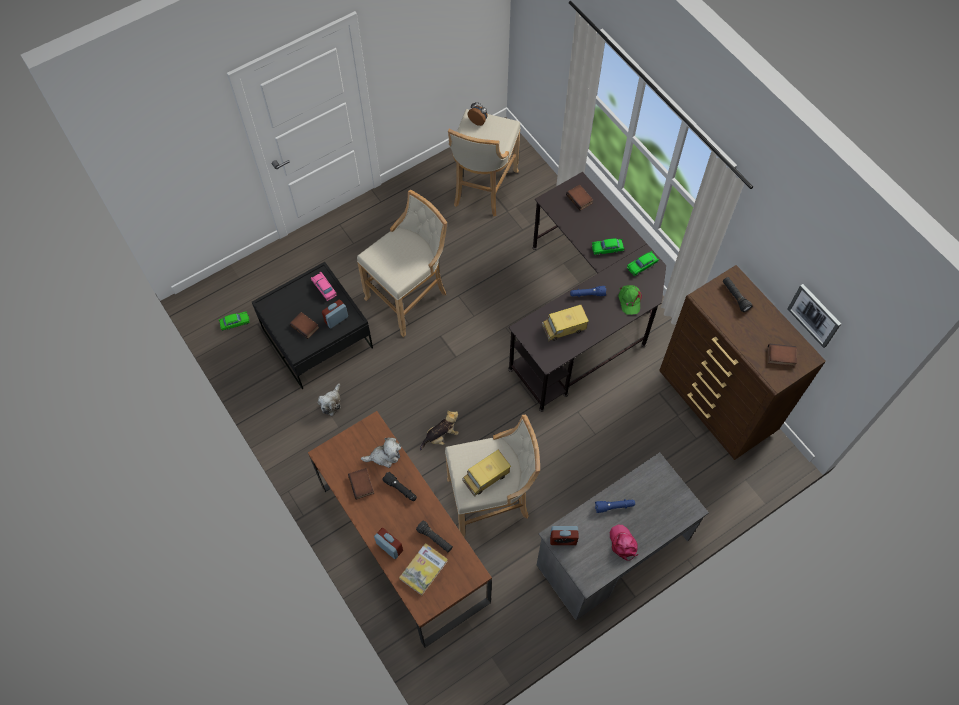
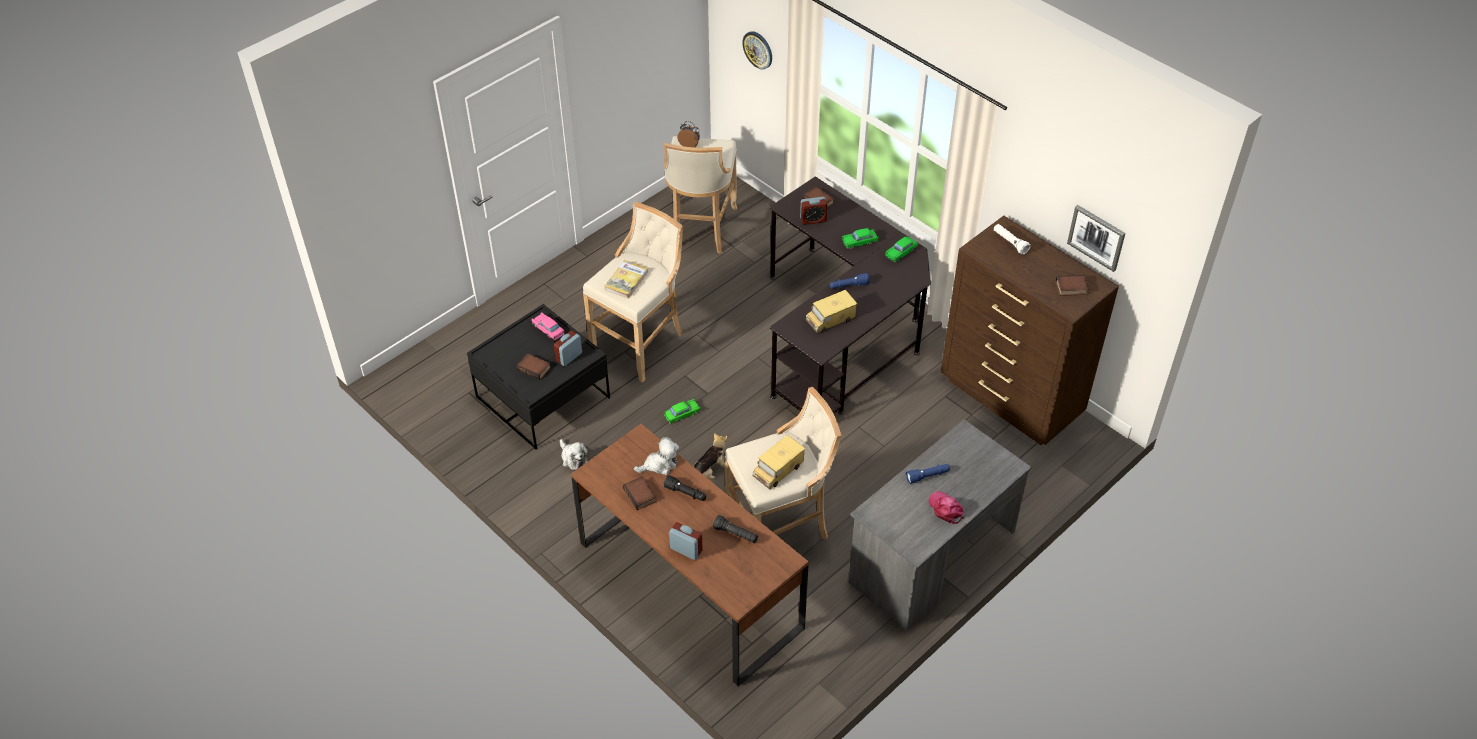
camera: 10 degrees left, 15 degrees down
green toy car [219,311,250,331] -> green toy car moved to [664,399,701,424]
plush toy [318,383,341,416] -> plush toy turned 45 degrees counterclockwise [560,439,589,470]
book [399,543,448,595] -> book moved to [604,260,648,299]
alarm clock [550,526,579,545] -> alarm clock moved to [800,197,827,225]
green cap [618,285,642,315] -> none
black flashlight [723,277,753,312] -> white flashlight [994,224,1030,254]
none -> wall clock [742,31,772,69]

